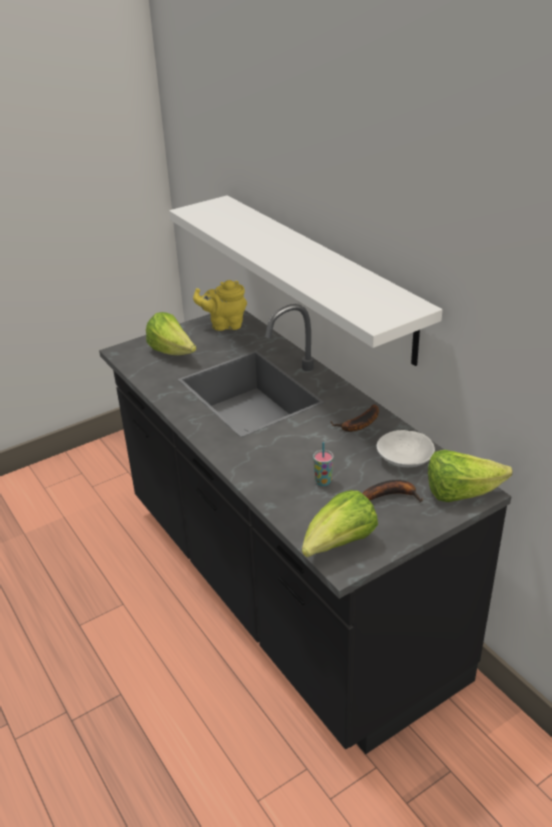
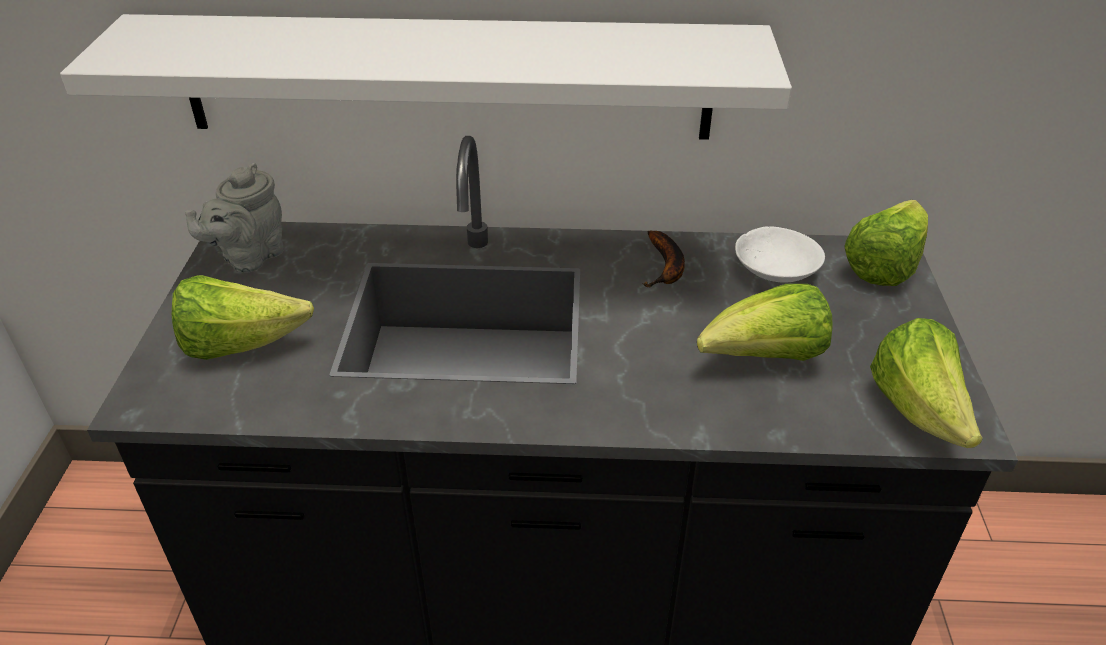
camera: 55 degrees left, 5 degrees up
yellow teapot [193,280,247,331] -> grey teapot [185,163,284,273]
cup [313,442,334,486] -> lettuce [697,284,833,361]
banana [362,480,423,502] -> none

